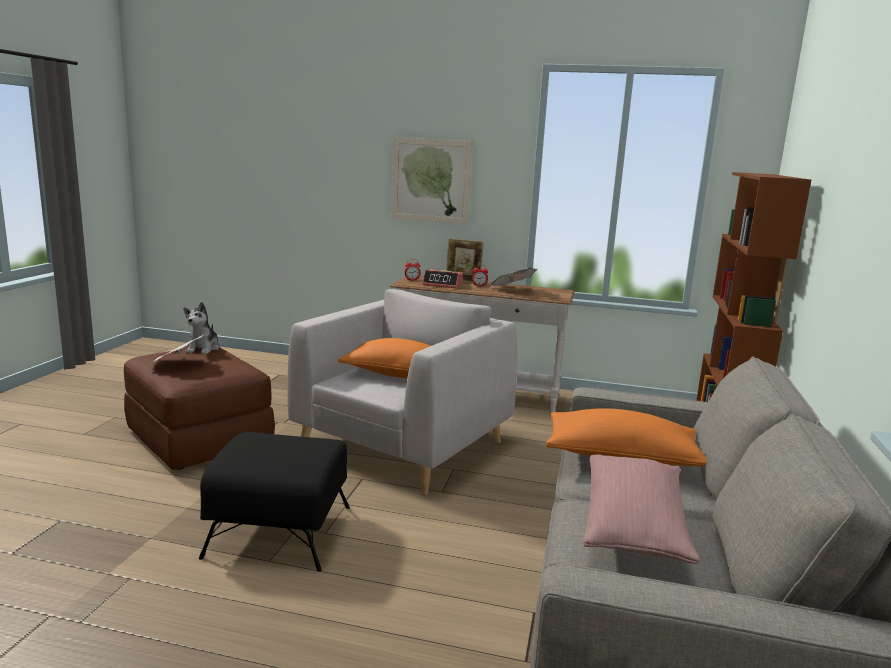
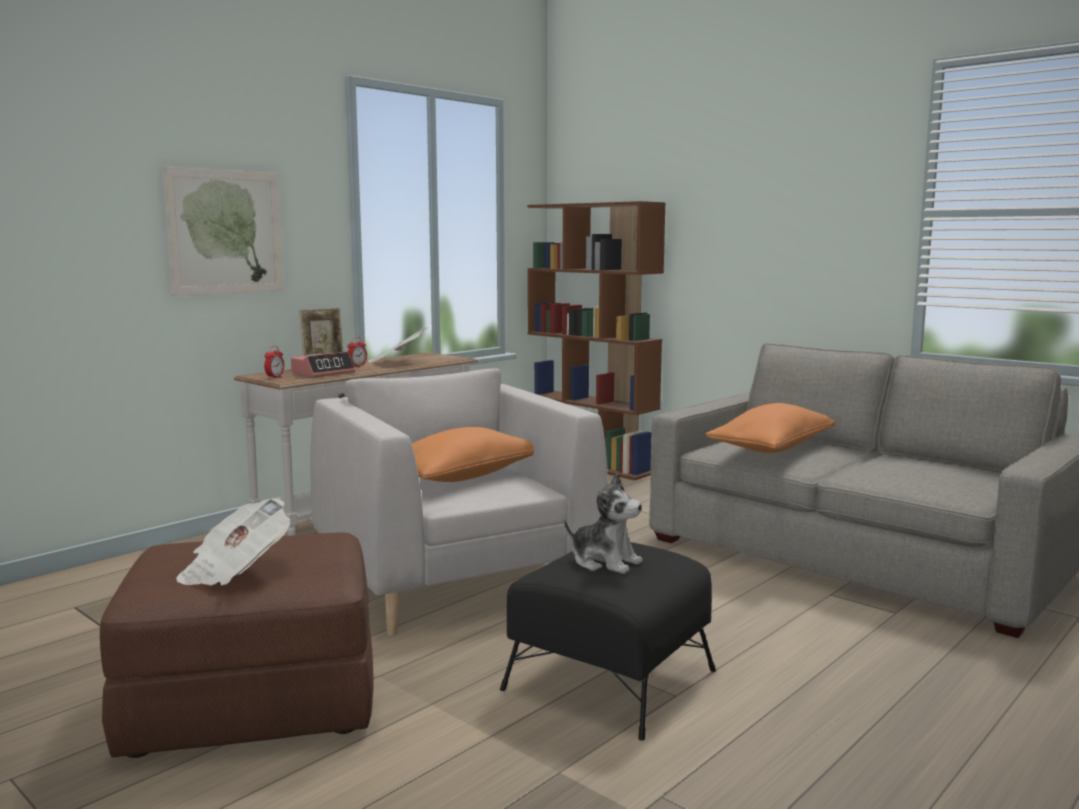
camera: 60 degrees left, 5 degrees down
plush toy [183,302,220,354] -> plush toy moved to [564,474,643,574]
pink pillow [584,454,700,564] -> none

